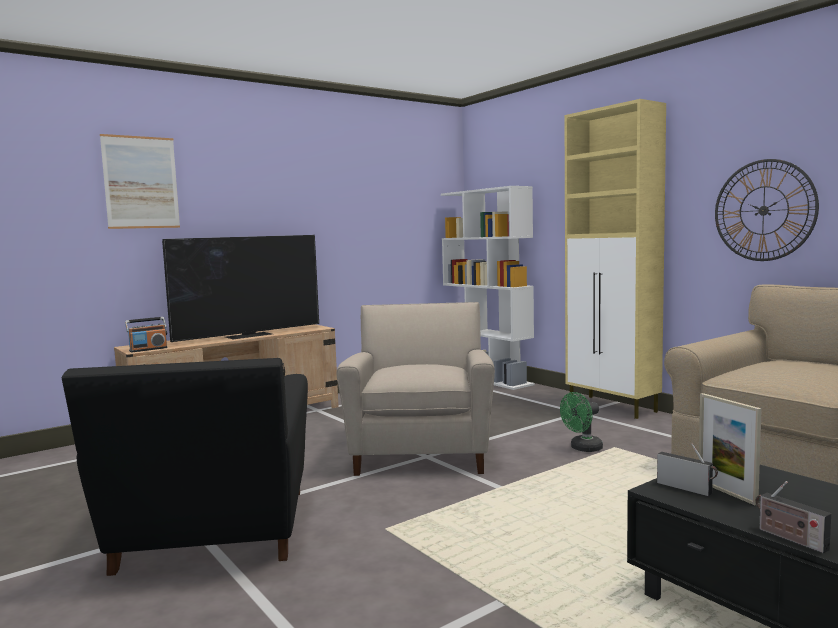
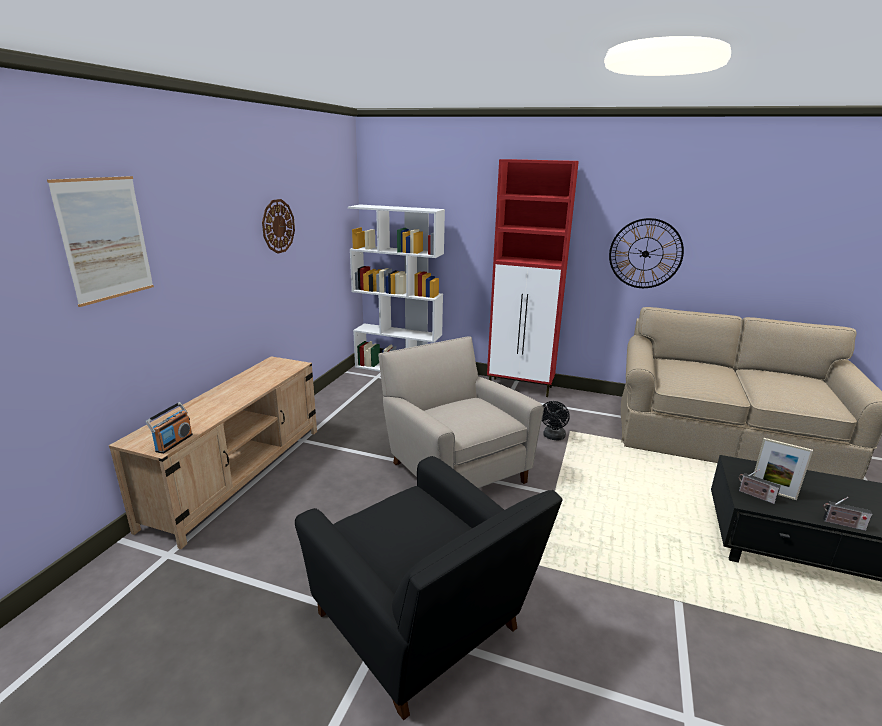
camera: 35 degrees left, 15 degrees up
television [162,235,319,342] -> none
green fan [560,392,603,452] -> black fan [542,401,570,441]
beige cabinet [565,99,666,419] -> red cabinet [487,159,579,397]
radio [657,443,718,496] -> radio turned 150 degrees counterclockwise [739,470,781,504]
none -> wall clock [262,199,295,254]

